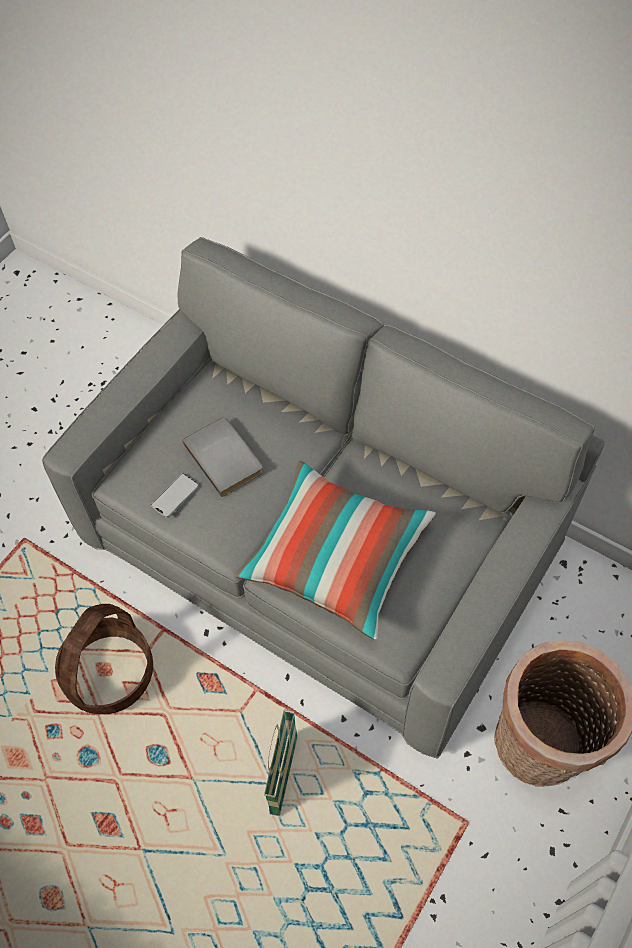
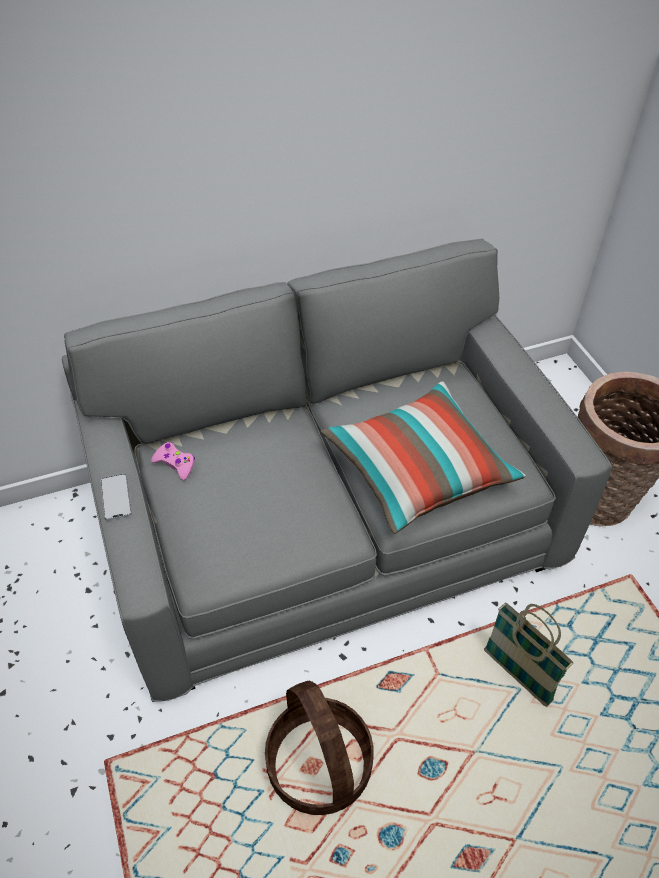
camera: 55 degrees left, 10 degrees down
phone [151,473,199,518] -> phone moved to [101,474,132,521]
grey book [182,417,263,497] -> none
none -> pink game controller [151,442,195,480]

